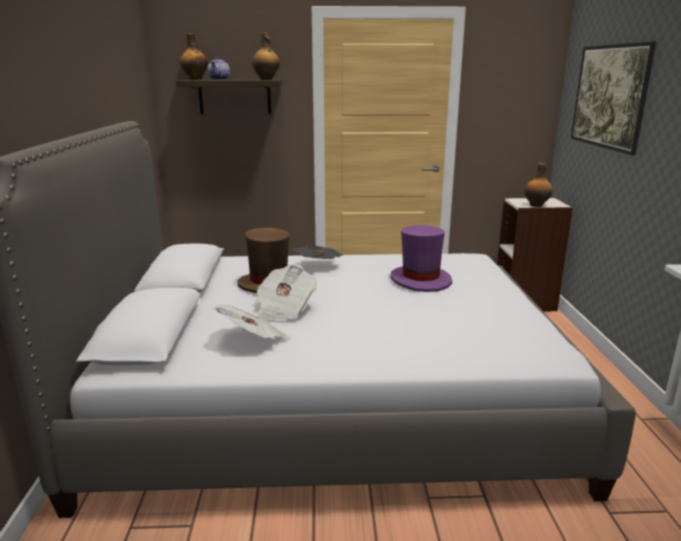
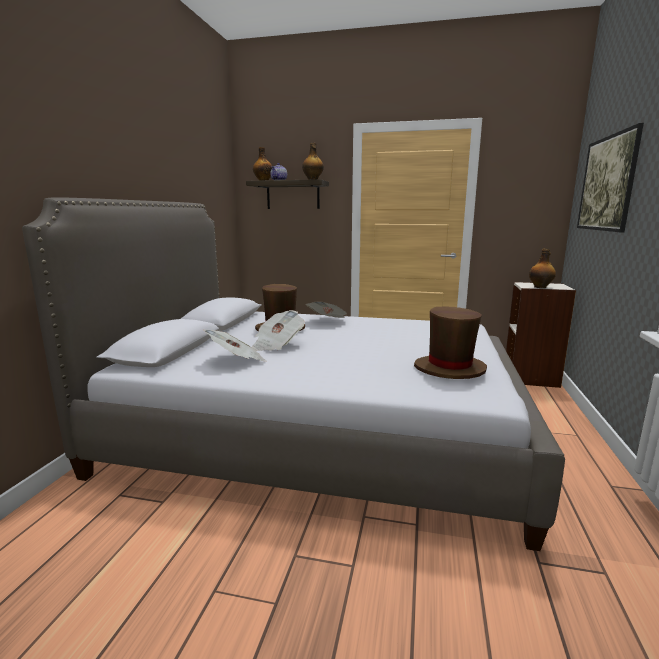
camera: 15 degrees right, 5 degrees down
purple hat [391,225,452,292] -> none
none -> brown hat [414,307,487,379]

